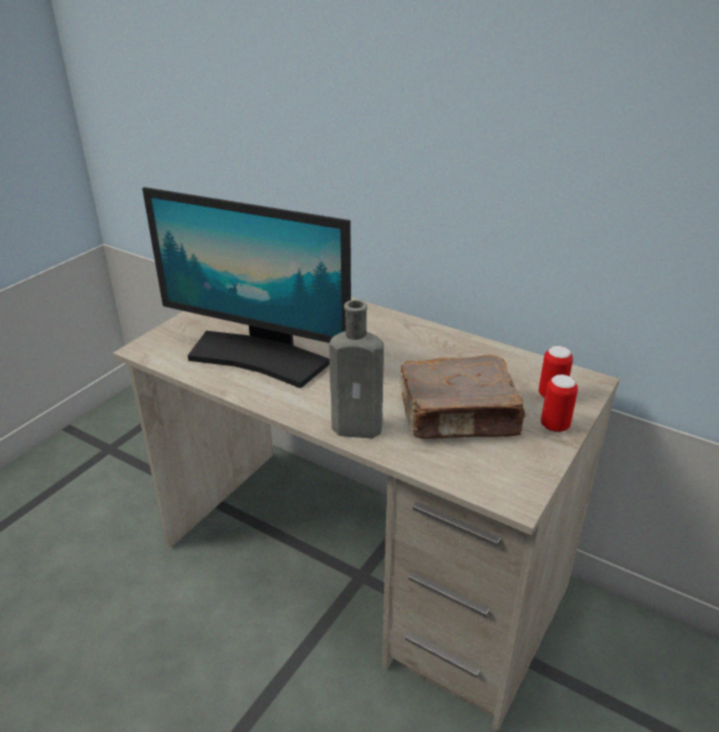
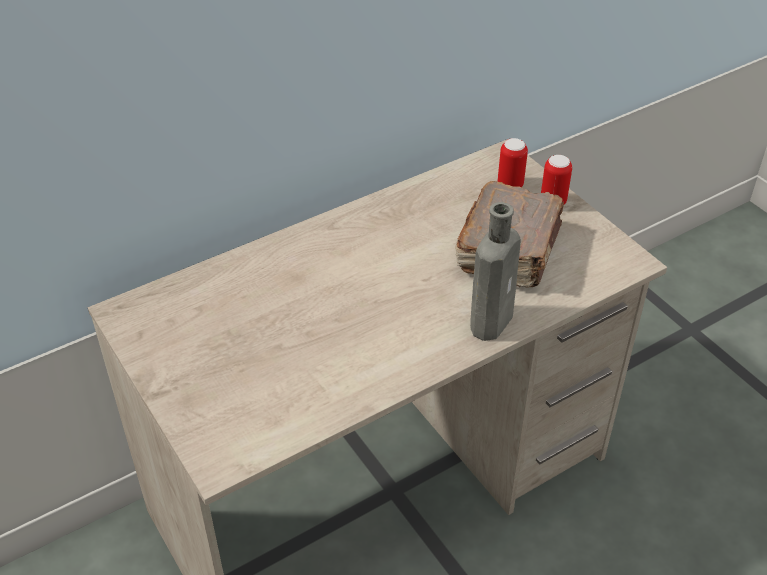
camera: 65 degrees left, 10 degrees up
monitor [142,187,351,388] -> none

